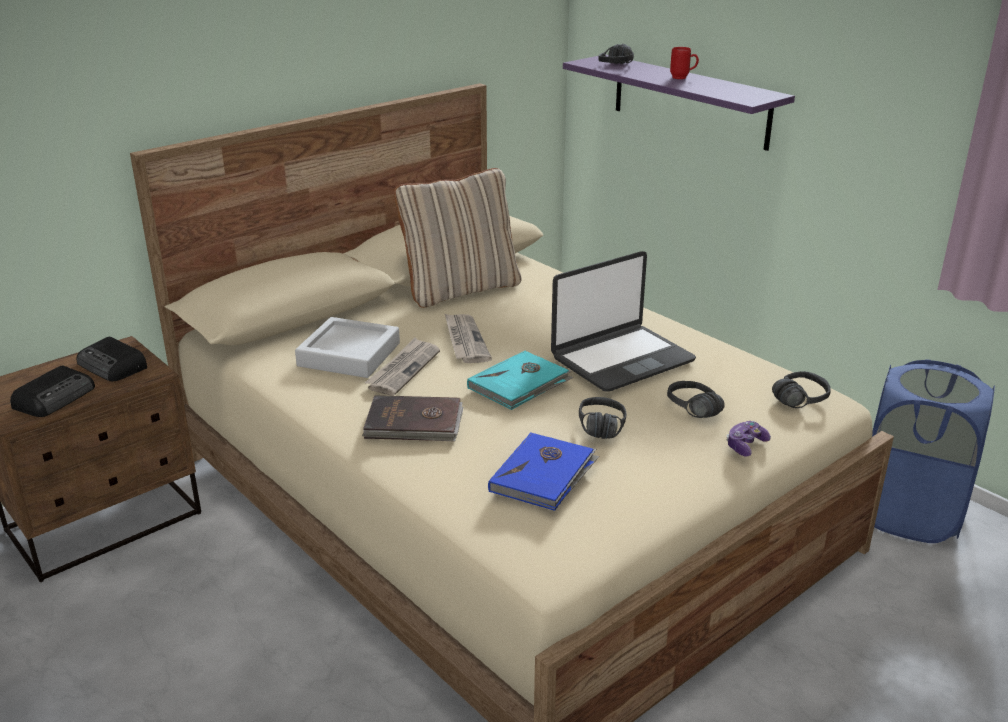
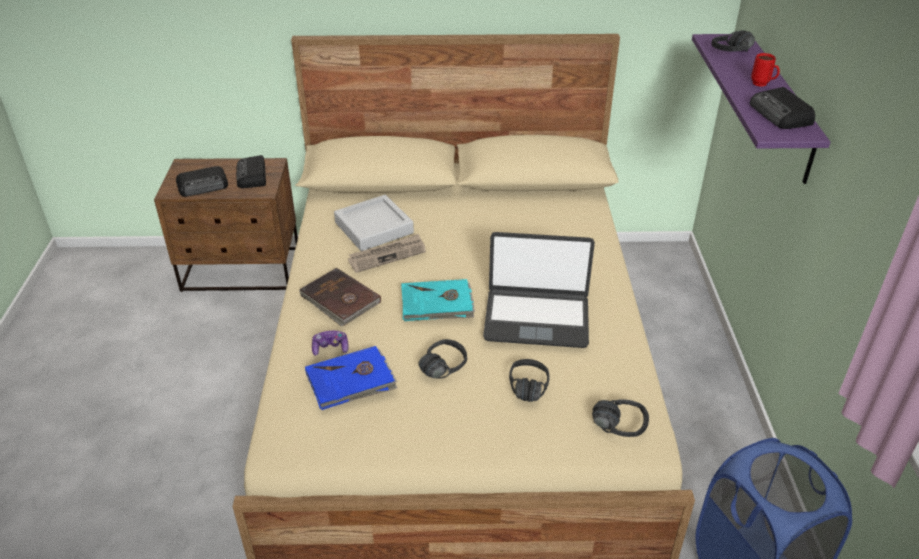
camera: 40 degrees right, 10 degrees up
beige pillow [394,168,522,308] -> none
newspaper [444,313,492,363] -> none
game controller [726,421,771,456] -> game controller moved to [312,331,348,356]
none -> radio [750,87,815,129]

